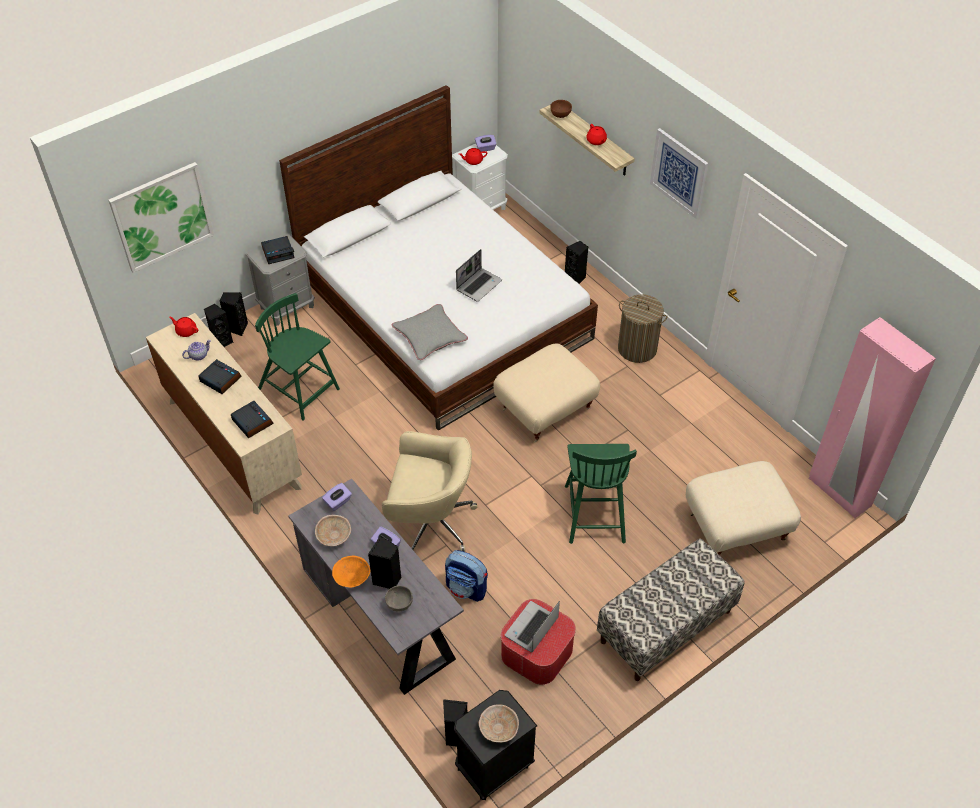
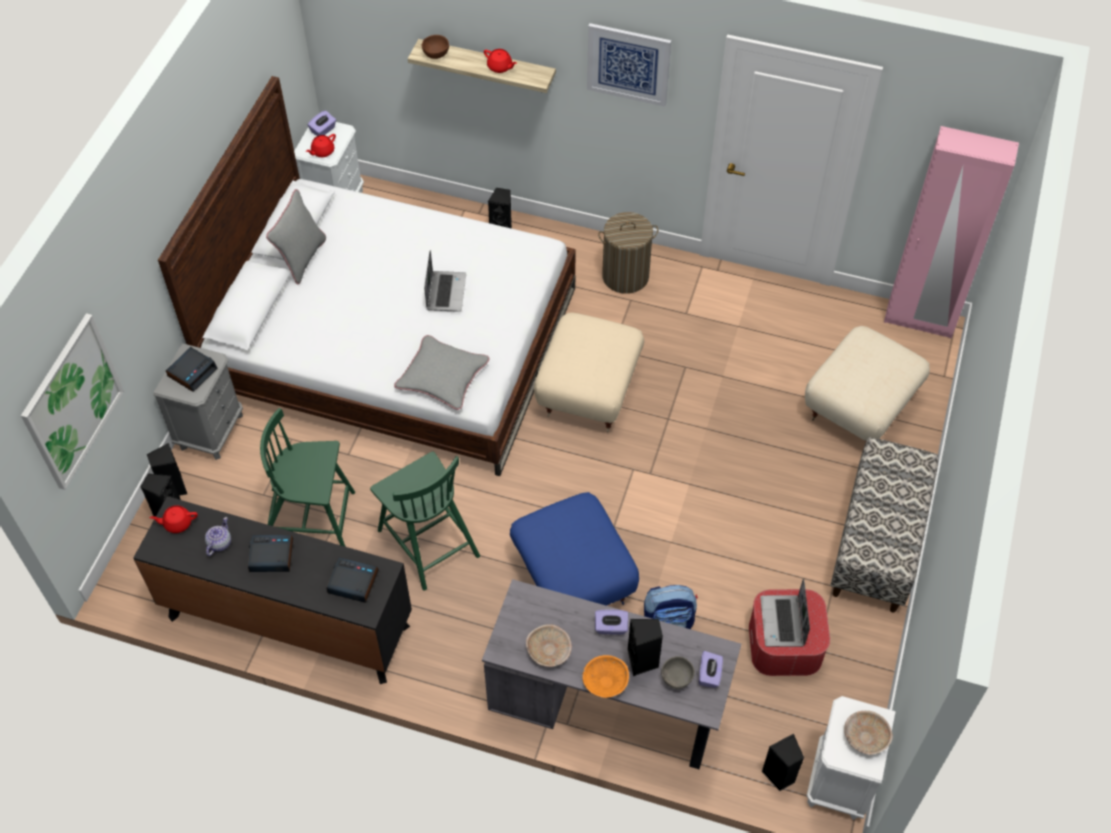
camera: 35 degrees left, 5 degrees up
beige dresser [146,313,302,515] -> black dresser [133,496,412,684]
purple tissue box [322,483,352,511] -> purple tissue box moved to [699,651,723,688]
beige office chair [382,431,477,552] -> blue ottoman [510,492,639,606]
black nightstand [454,690,537,800] -> white nightstand [807,696,895,820]
green chair [565,444,637,544] -> green chair moved to [370,451,480,591]
none -> grey pillow [266,189,326,284]

